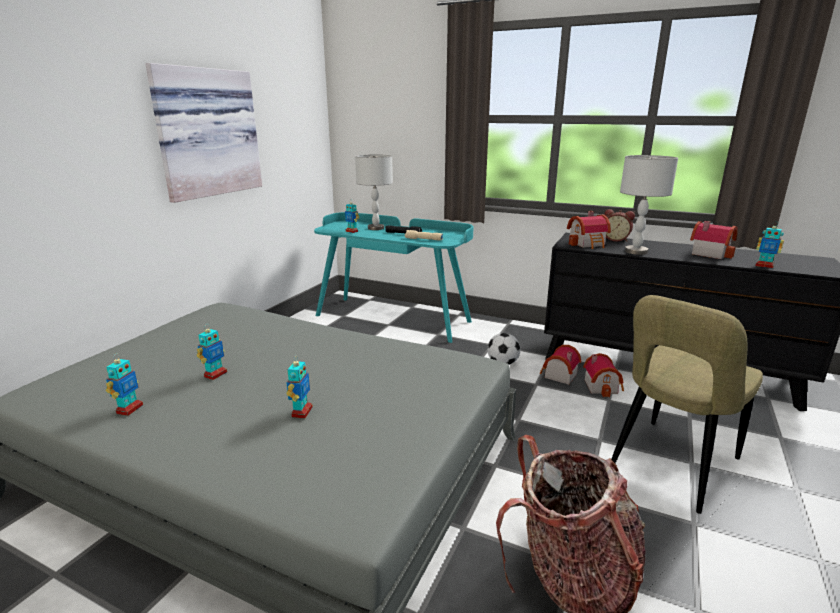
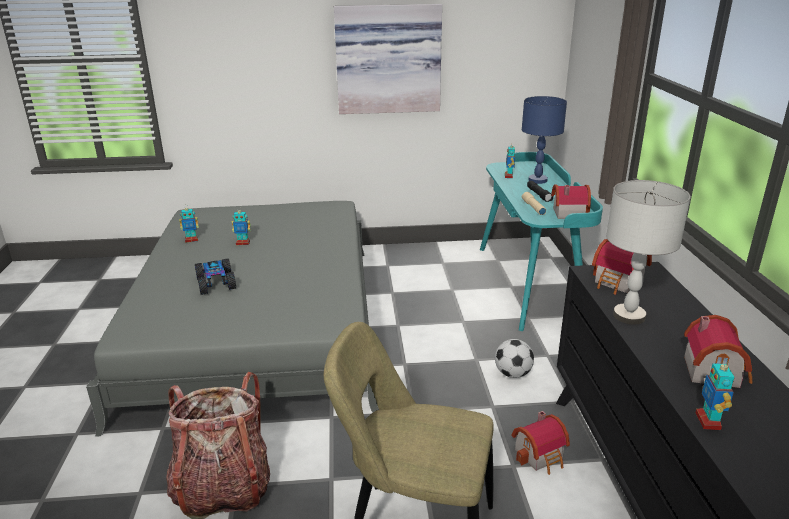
camera: 60 degrees right, 5 degrees up
toy robot [286,358,313,419] -> toy car [195,258,236,295]
grey table lamp [355,154,393,230] -> blue table lamp [522,96,567,184]
toy house [540,345,581,385] -> toy house moved to [551,184,591,219]
alarm clock [604,209,635,242] -> none

